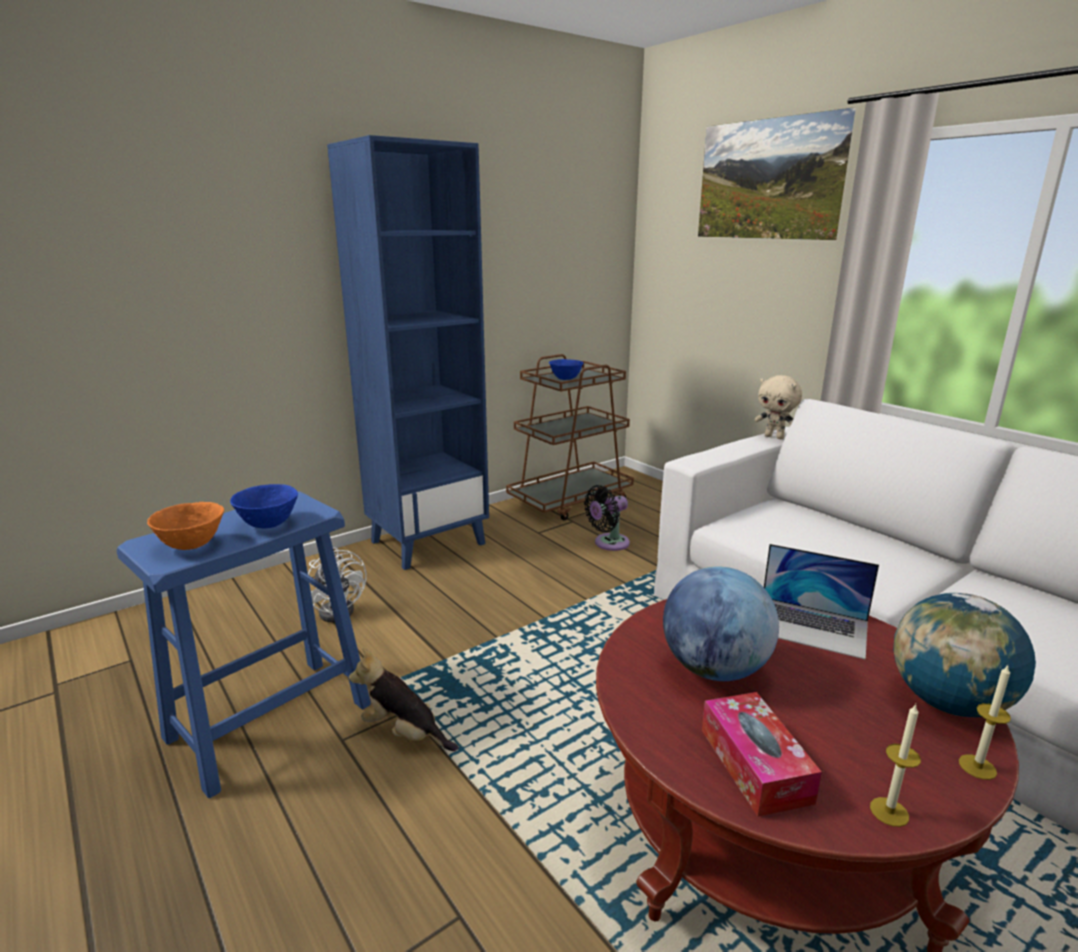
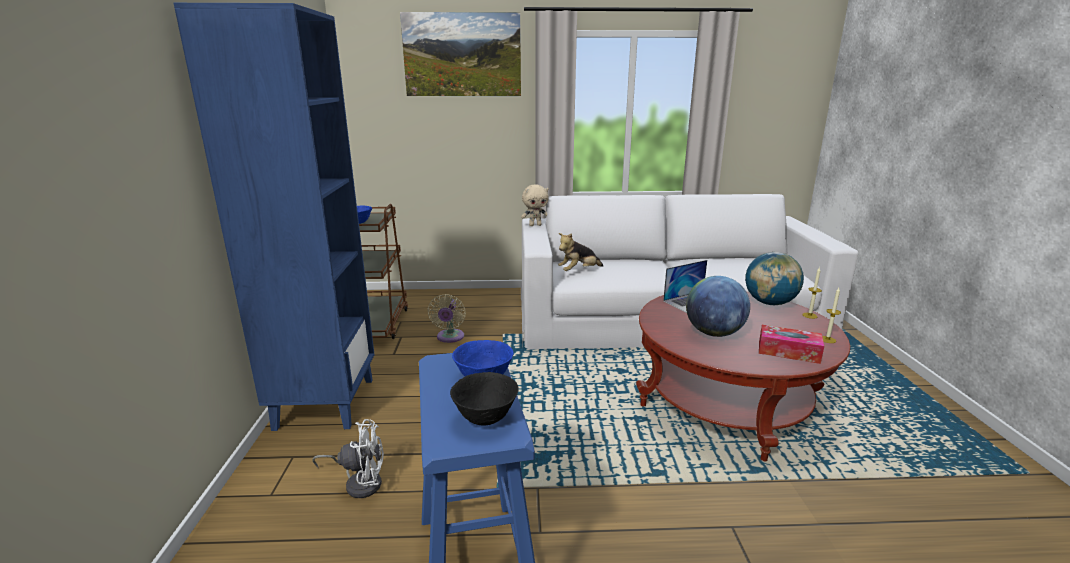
camera: 55 degrees left, 0 degrees up
orange bowl [147,502,224,550] -> black bowl [450,372,518,426]
plush toy [349,648,459,751] -> plush toy moved to [558,233,603,271]
black fan [584,485,630,551] -> beige fan [427,294,466,343]

